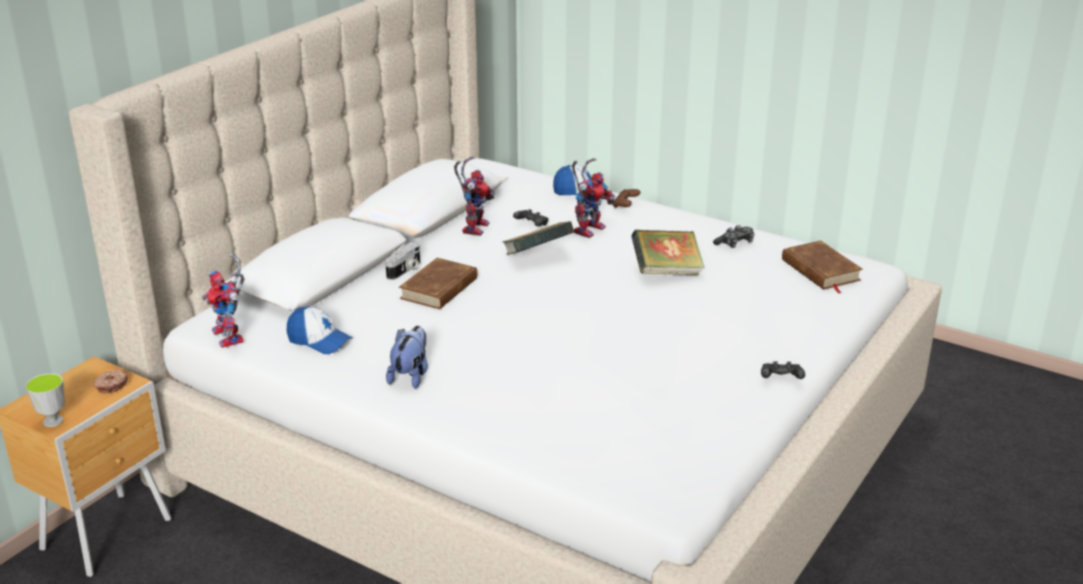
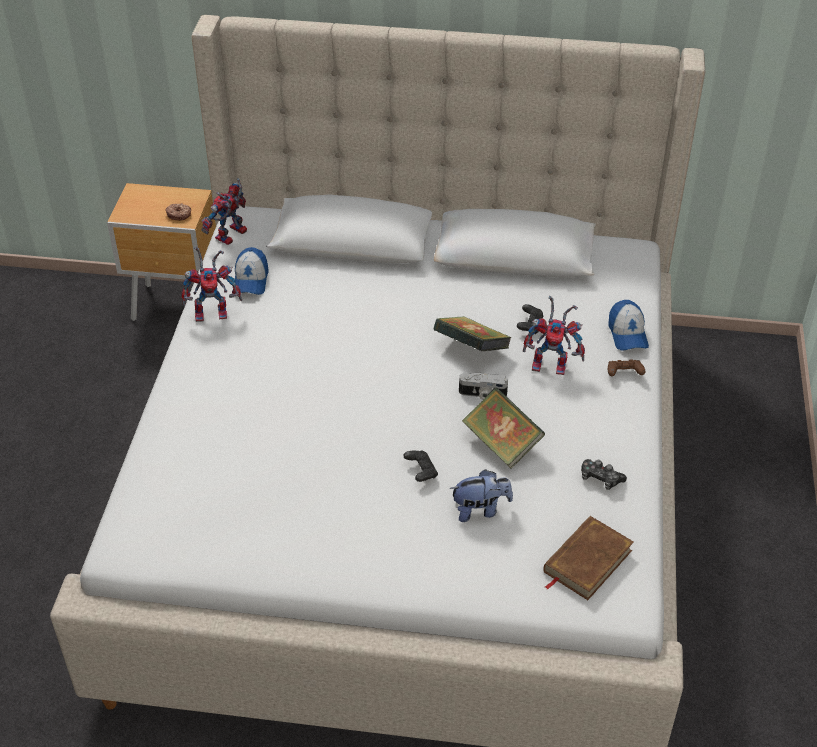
camera: 65 degrees right, 15 degrees up
cup [26,373,65,427] -> none
camera [385,242,421,280] -> camera moved to [459,372,508,400]
plush toy [386,326,428,389] -> plush toy moved to [450,469,513,522]
brown book [399,258,477,309] -> none
toy robot [454,156,495,236] -> toy robot moved to [182,247,242,322]
black game controller [761,361,805,379] -> black game controller moved to [403,451,438,482]

